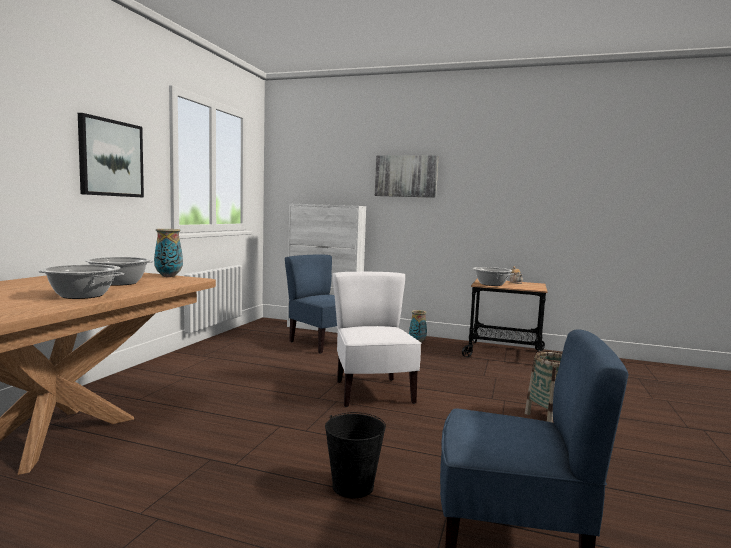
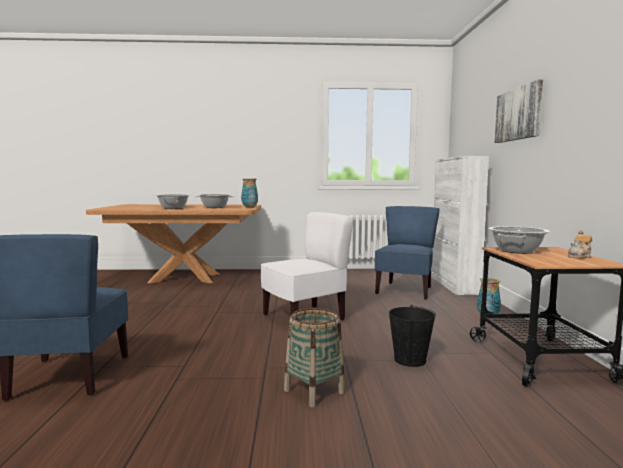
camera: 70 degrees right, 0 degrees up
picture [78,113,144,197] -> none
black bucket [325,412,386,498] -> black bucket moved to [389,305,436,367]

